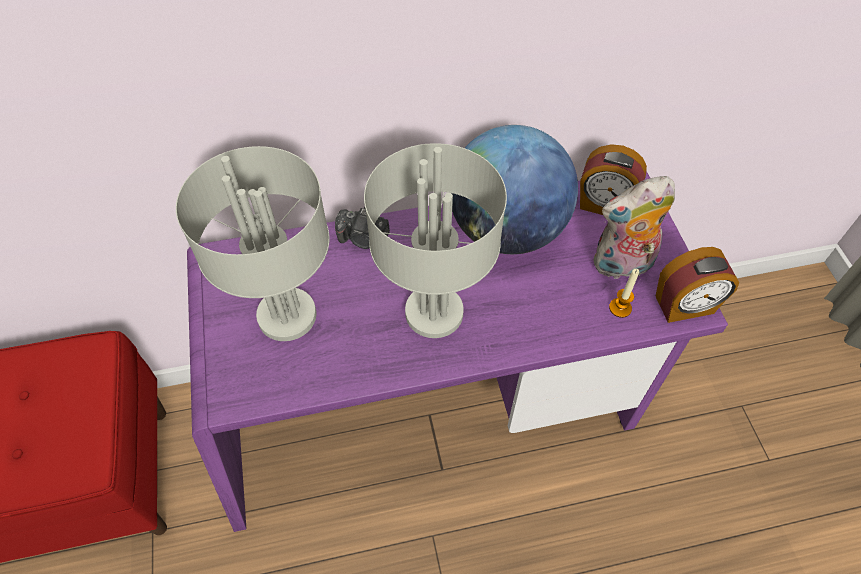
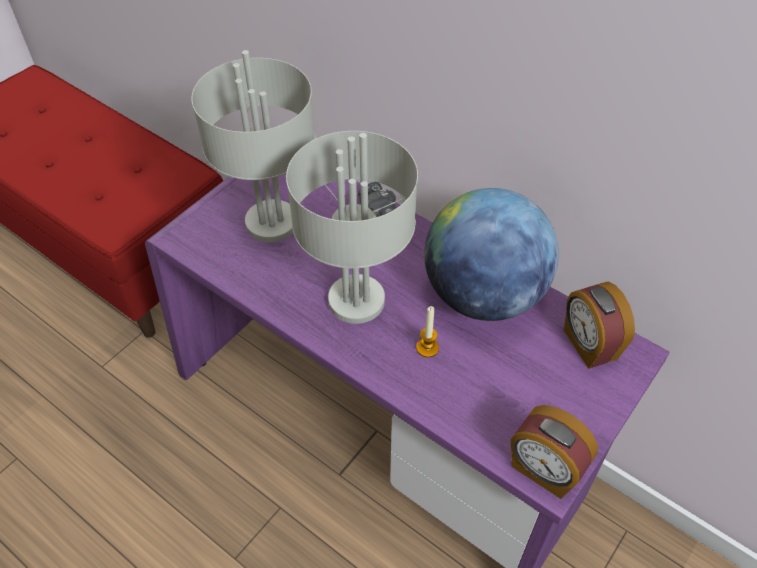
camera: 50 degrees right, 5 degrees down
plush toy [594,176,675,280] -> none
candle [609,269,639,318] -> candle moved to [416,306,439,357]

